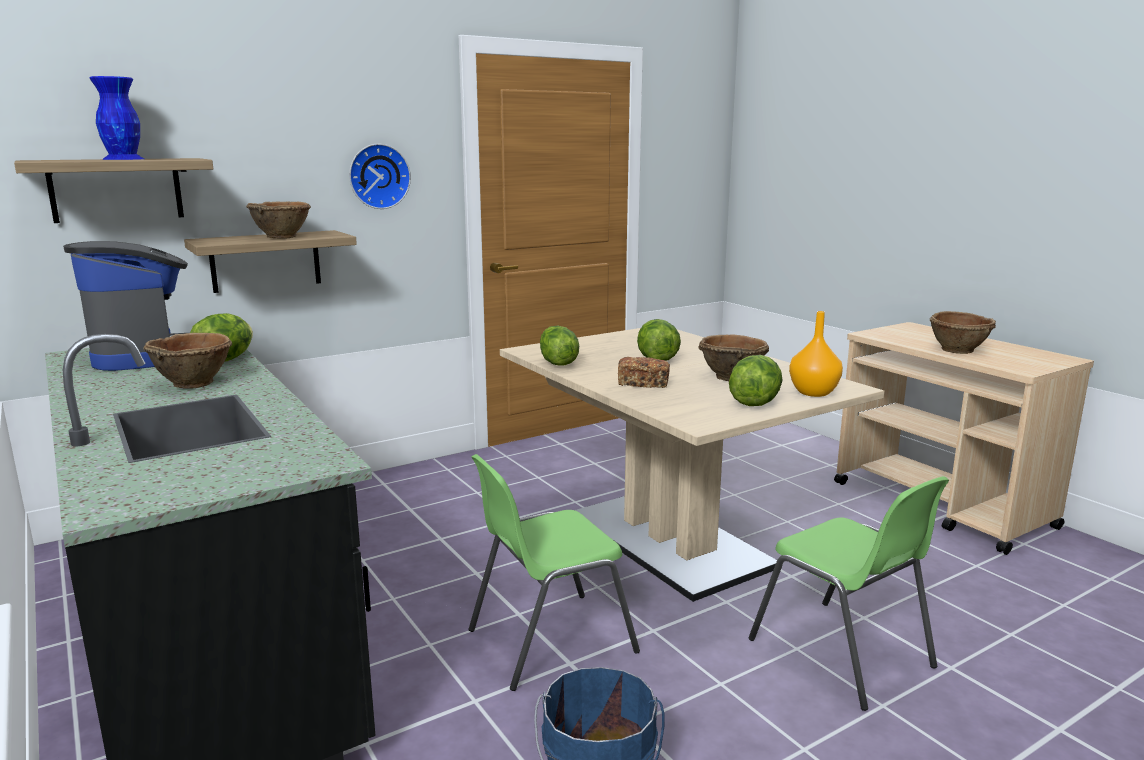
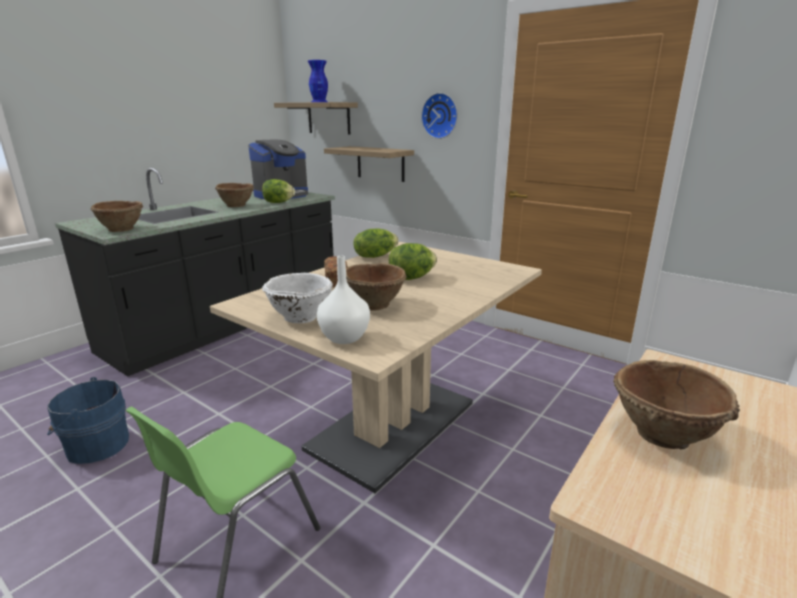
camera: 70 degrees right, 5 degrees up
brown bowl [246,202,311,238] -> brown bowl moved to [90,201,143,232]
green chair [469,454,640,691] -> none
lettuce [729,355,782,406] -> white bowl [262,273,333,323]
orange vase [789,311,843,397] -> white vase [317,256,370,344]

